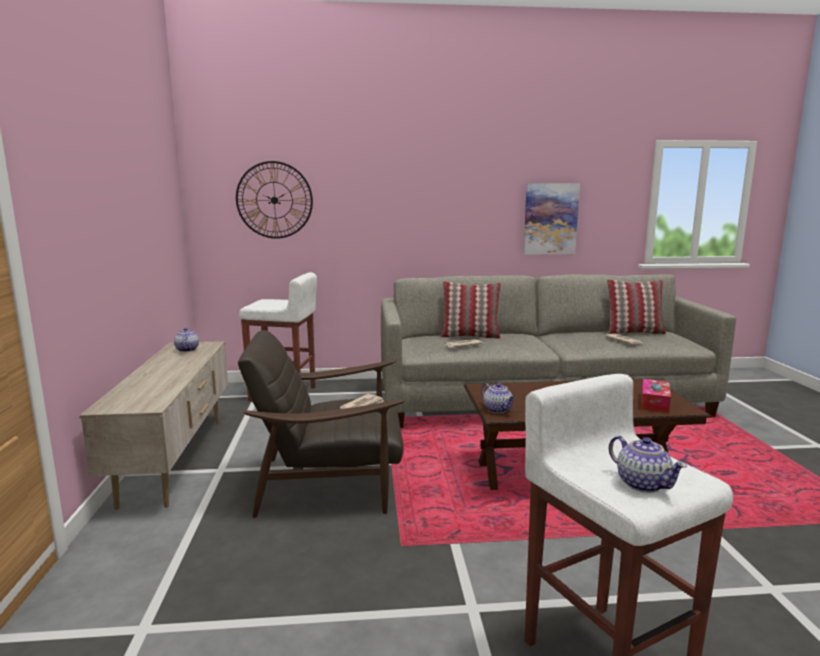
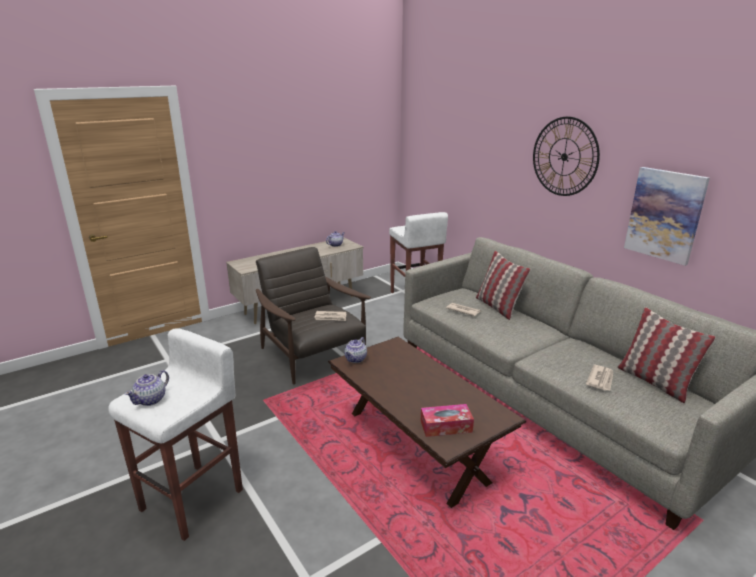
camera: 60 degrees right, 10 degrees up
wall clock [236,161,313,239] -> wall clock moved to [533,117,600,196]

